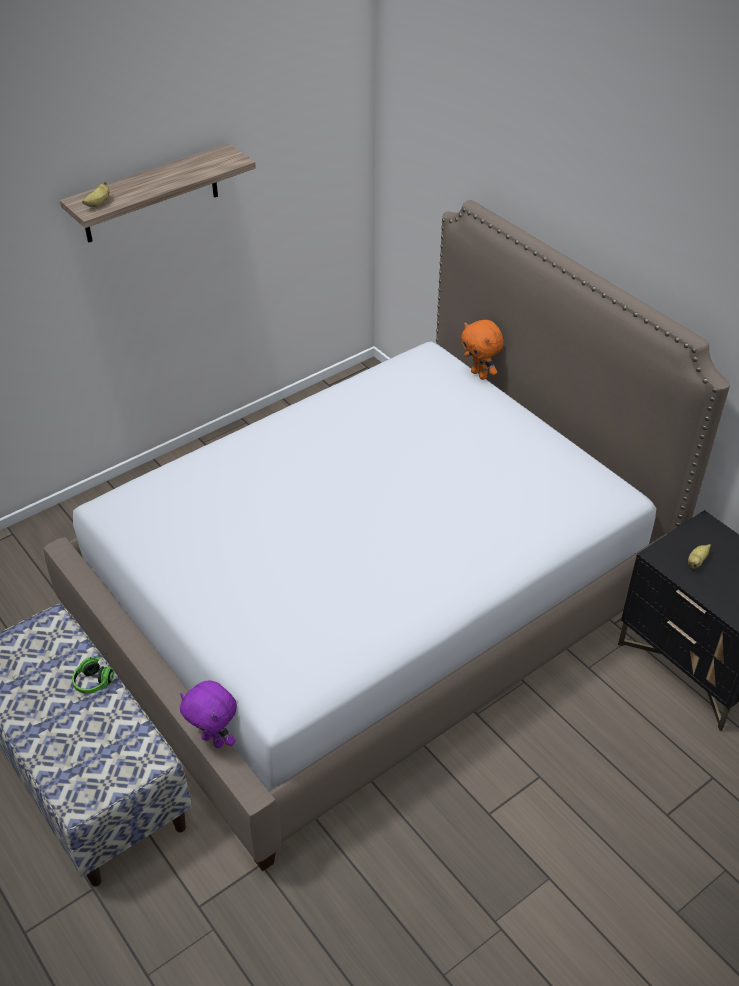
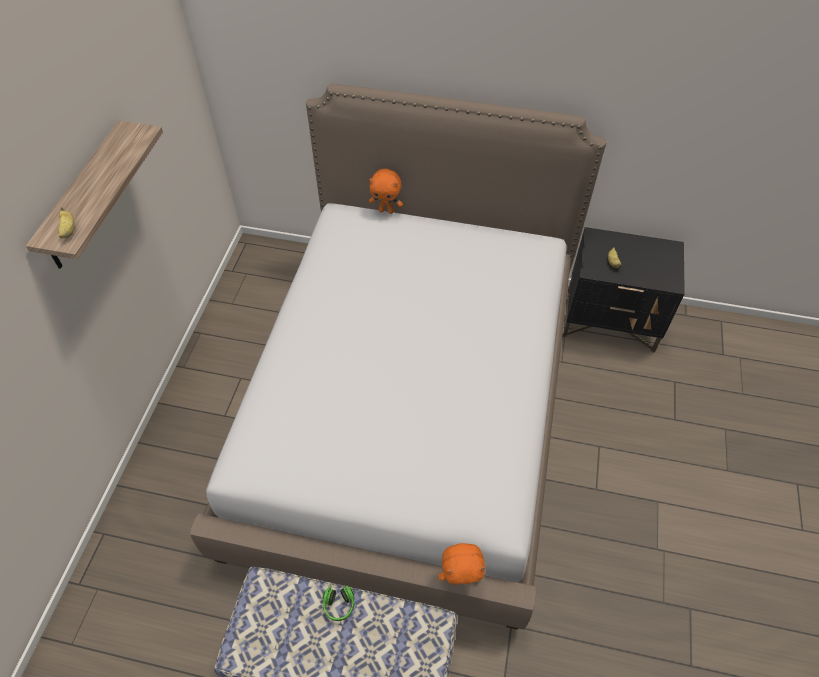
camera: 40 degrees left, 10 degrees up
purple plush toy [180,681,237,748] -> orange plush toy [439,543,486,585]

